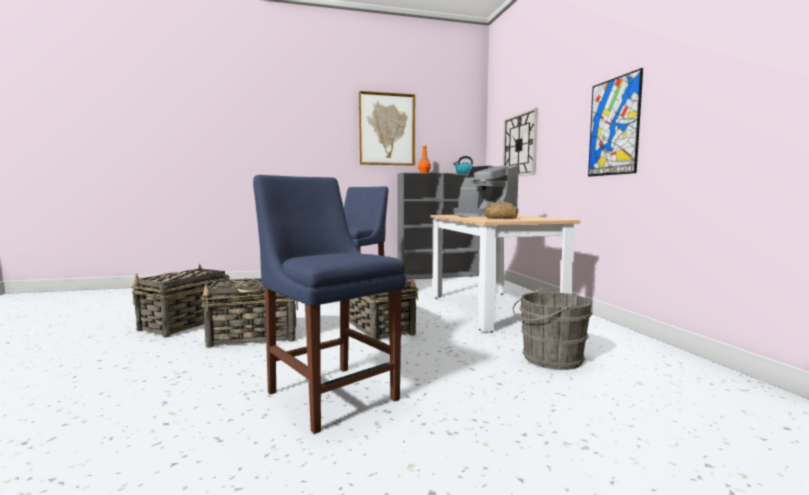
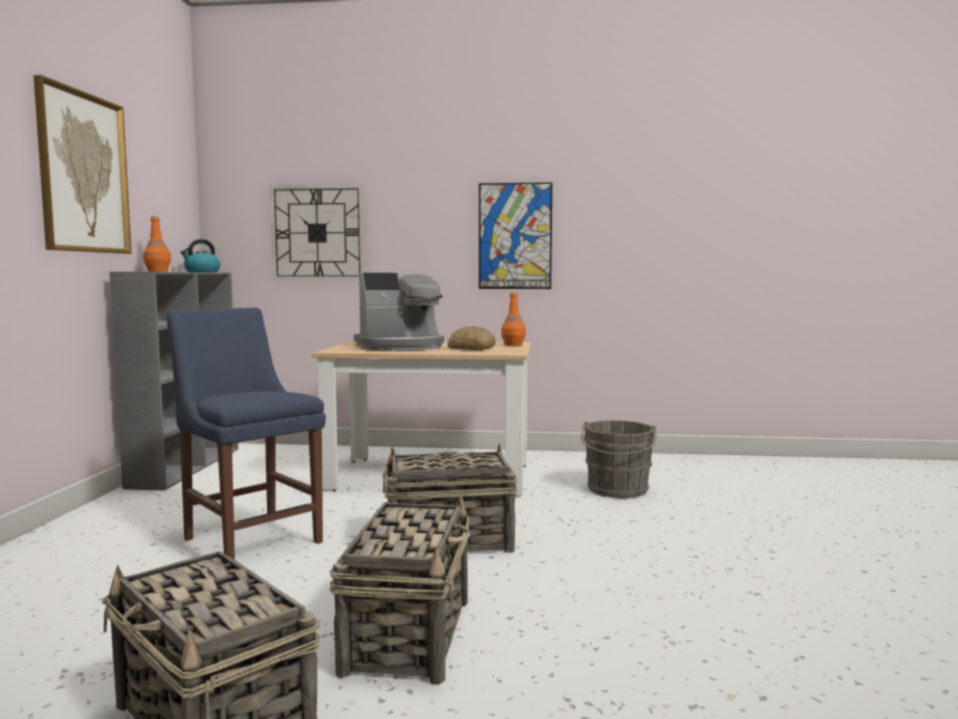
camera: 70 degrees left, 0 degrees up
blue chair [253,175,406,434] -> none
none -> orange bottle [501,292,526,346]

